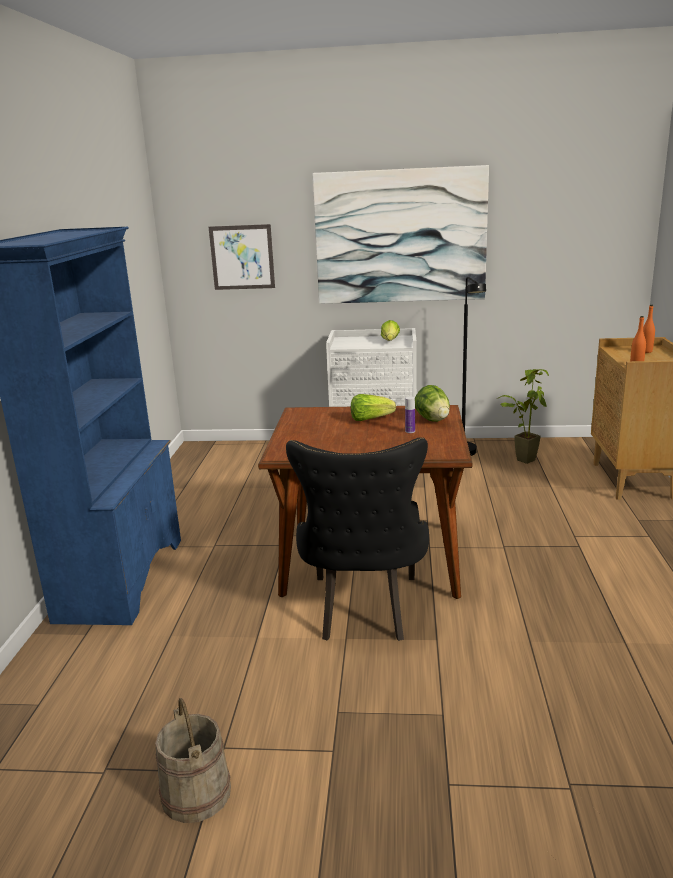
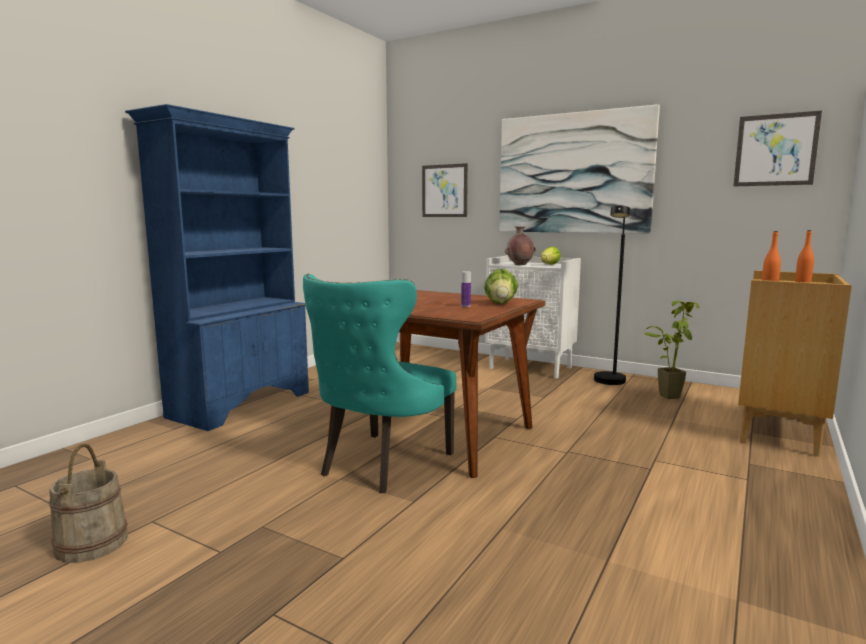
camera: 25 degrees right, 10 degrees down
black chair [286,437,429,641] -> turquoise chair [303,274,457,493]
lettuce [351,394,396,421] -> none
none -> brown vase [505,226,536,265]
none -> picture [733,111,822,186]

